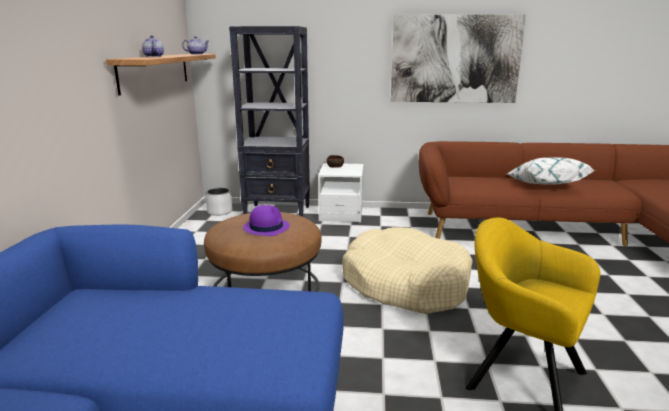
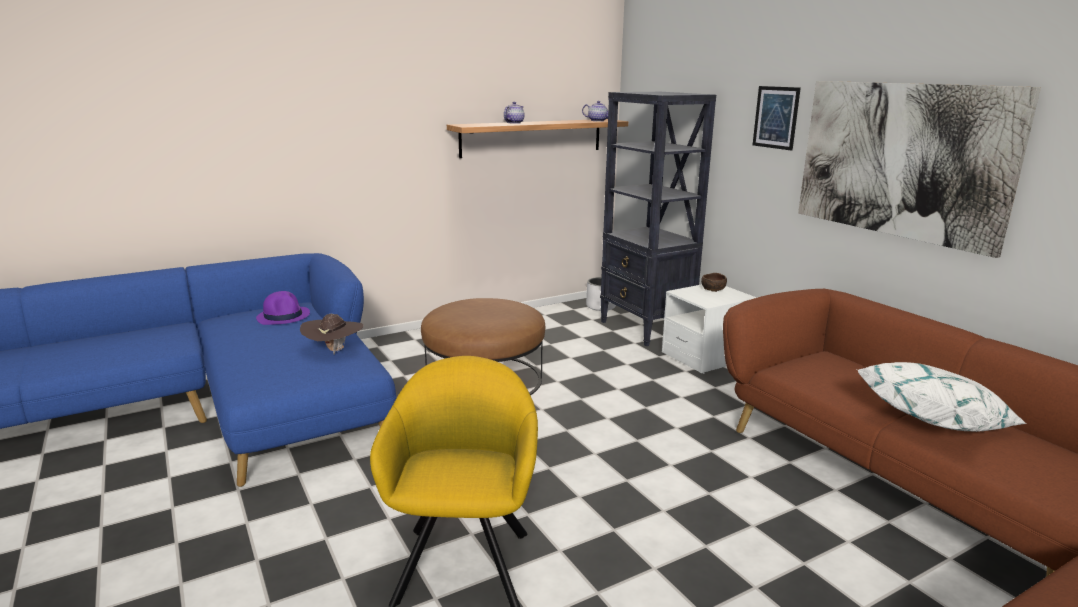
camera: 55 degrees right, 0 degrees up
purple hat [243,205,290,236] -> purple hat moved to [256,291,310,325]
beige dog bed [342,227,473,314] -> none
none -> brown hat [300,314,363,354]
none -> picture [753,86,801,151]

